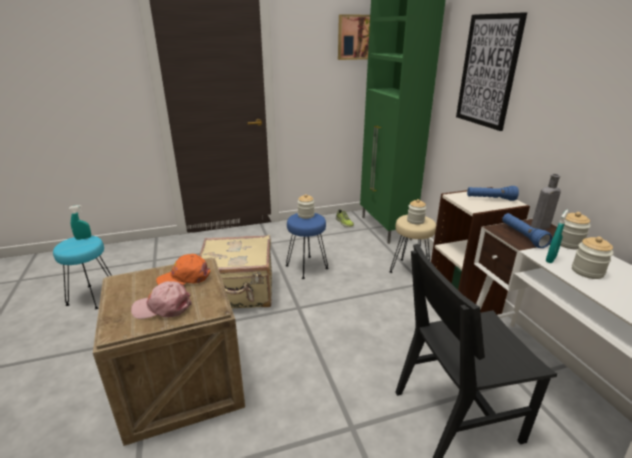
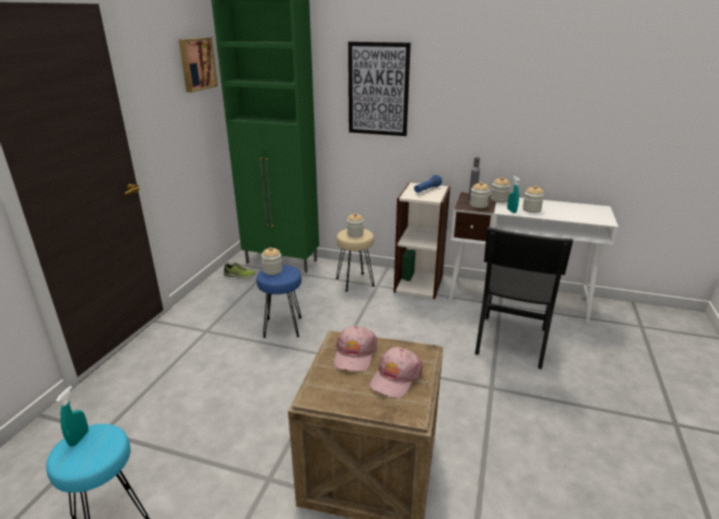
camera: 55 degrees left, 0 degrees up
orange cap [156,254,211,285] -> pink cap [334,326,377,372]
beige suitcase [199,235,272,308] -> none
blue flashlight [502,213,552,248] -> jar [470,182,490,208]

